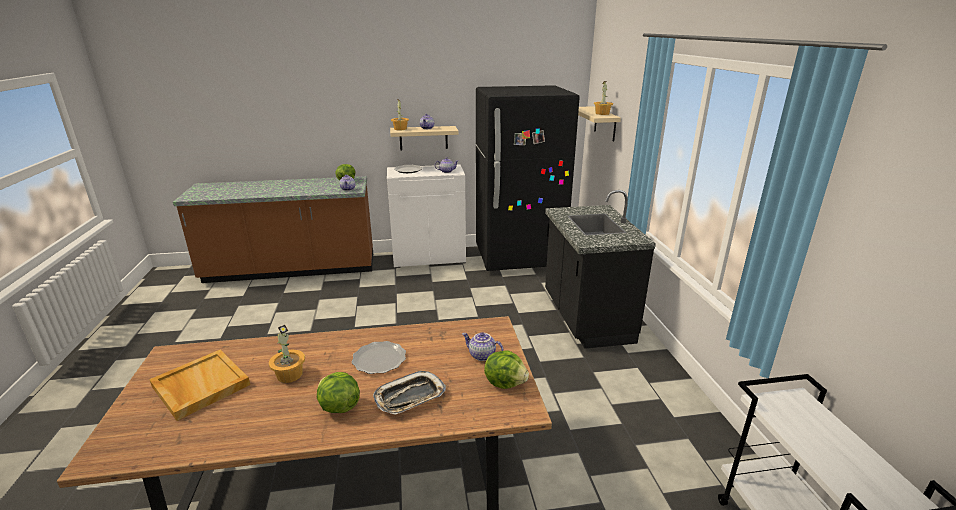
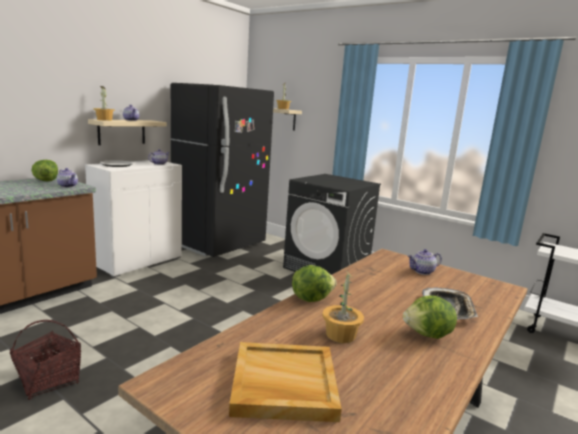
camera: 45 degrees left, 10 degrees down
plate [352,341,406,374] -> none
lettuce [484,351,529,389] -> lettuce moved to [292,265,336,302]
black counter [545,190,656,349] -> black washing machine [283,174,381,275]
none -> basket [10,320,81,400]

